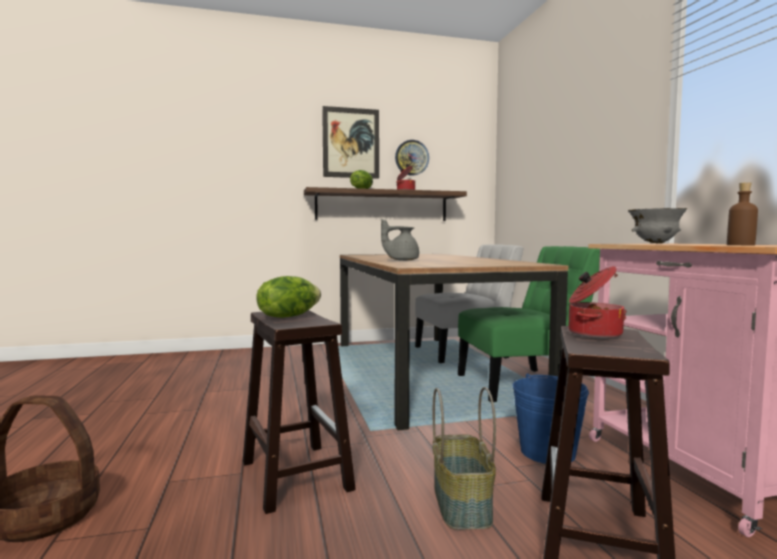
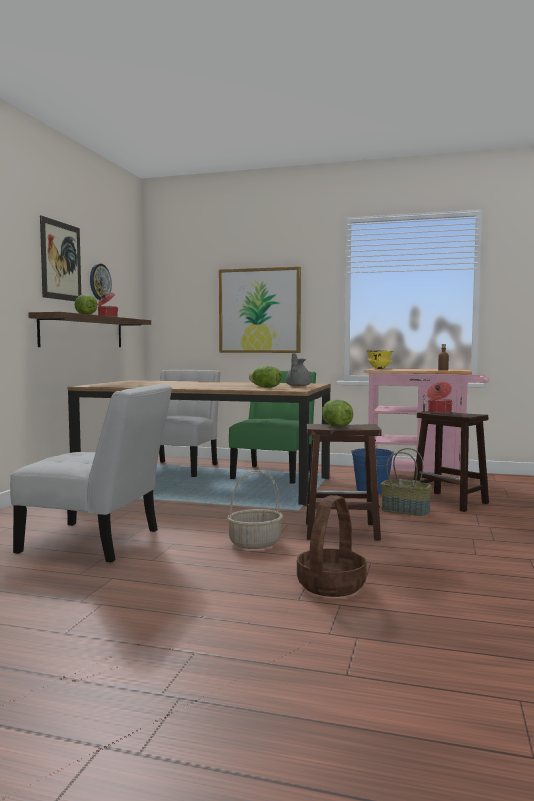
camera: 60 degrees left, 0 degrees up
grey teapot [381,219,419,261] -> grey teapot moved to [286,353,311,386]
grey bowl [628,208,687,243] -> yellow bowl [366,350,393,369]
none -> white chair [10,384,172,563]
none -> picture [219,267,301,353]
none -> basket [227,470,283,549]
none -> lettuce [249,366,282,388]

